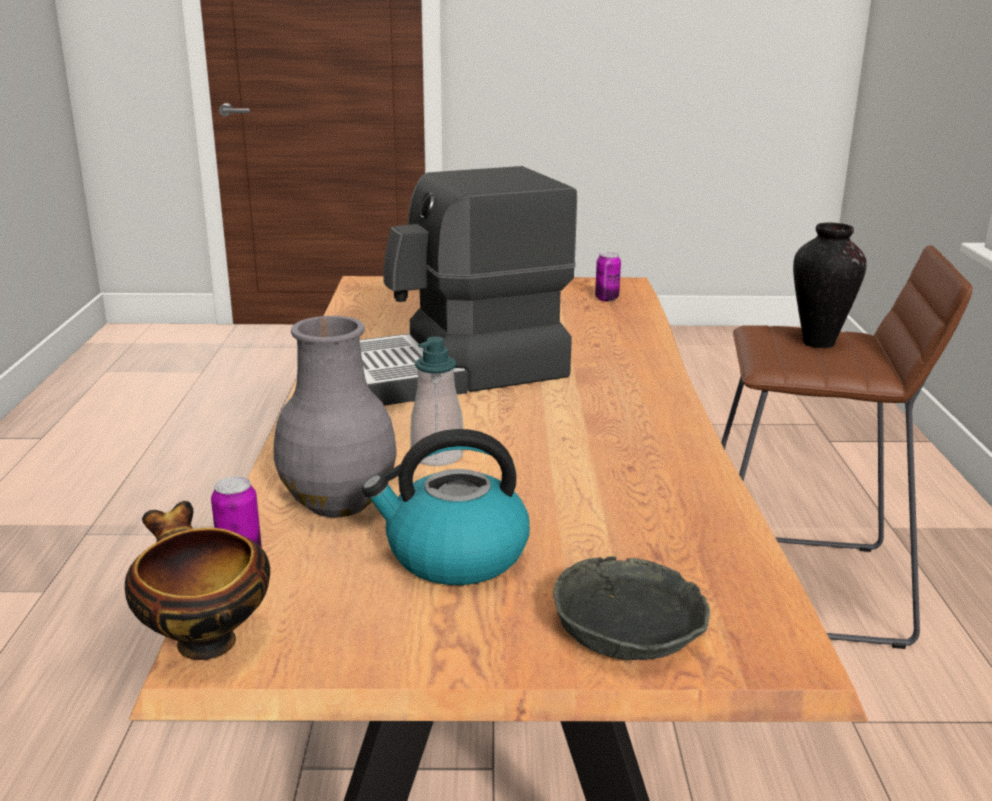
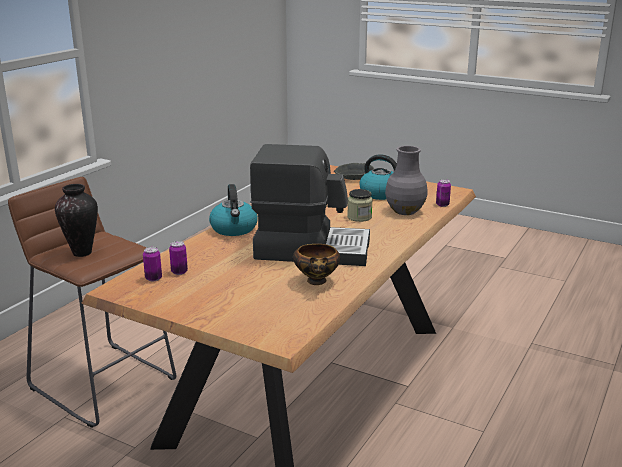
camera: 150 degrees left, 0 degrees up
bowl [125,501,270,660] -> bowl moved to [293,244,340,285]
soap dispenser [410,336,464,466] -> jar [347,189,373,222]
none -> can [169,241,188,275]
none -> kettle [209,184,258,236]

